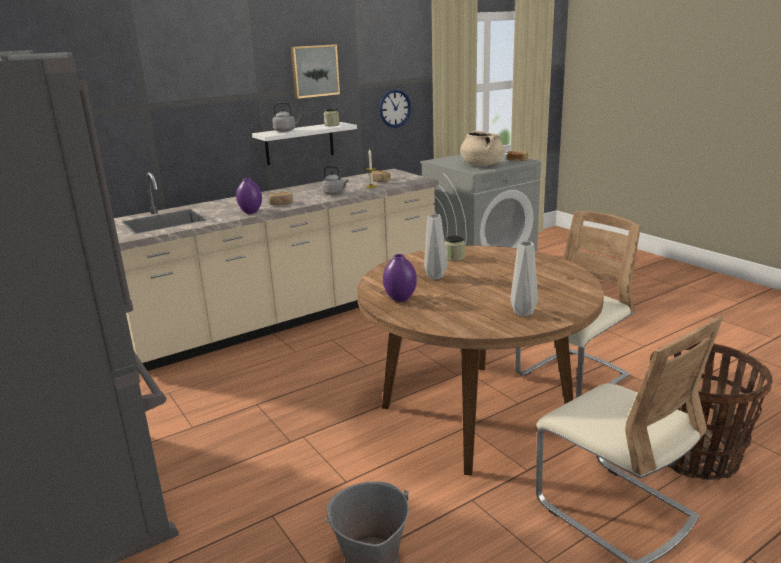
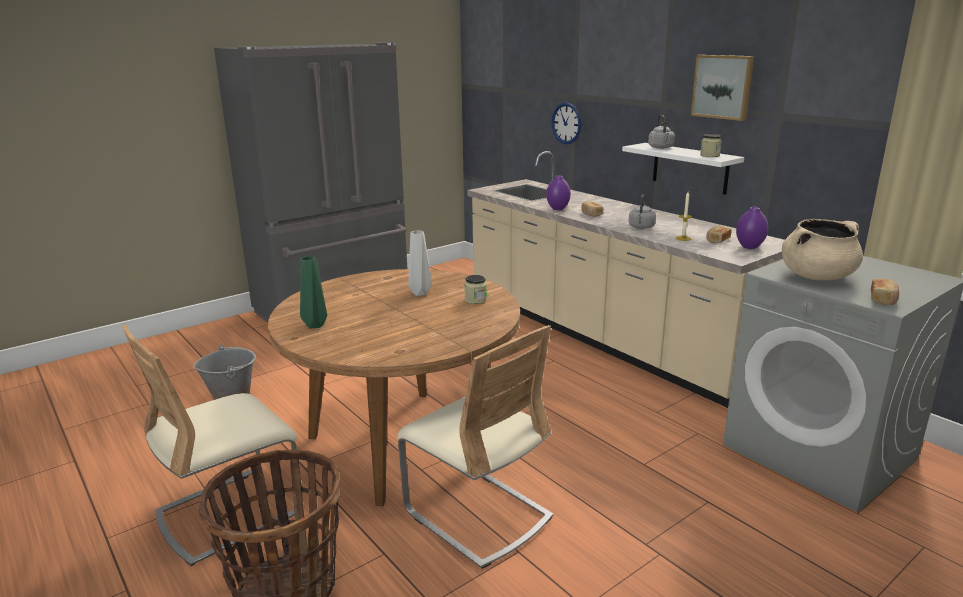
camera: 85 degrees right, 0 degrees up
wall clock [379,89,411,128] -> wall clock moved to [551,103,581,144]
purple vase [383,254,417,302] -> purple vase moved to [736,207,768,249]
grey vase [510,241,538,317] -> green vase [300,256,327,328]

